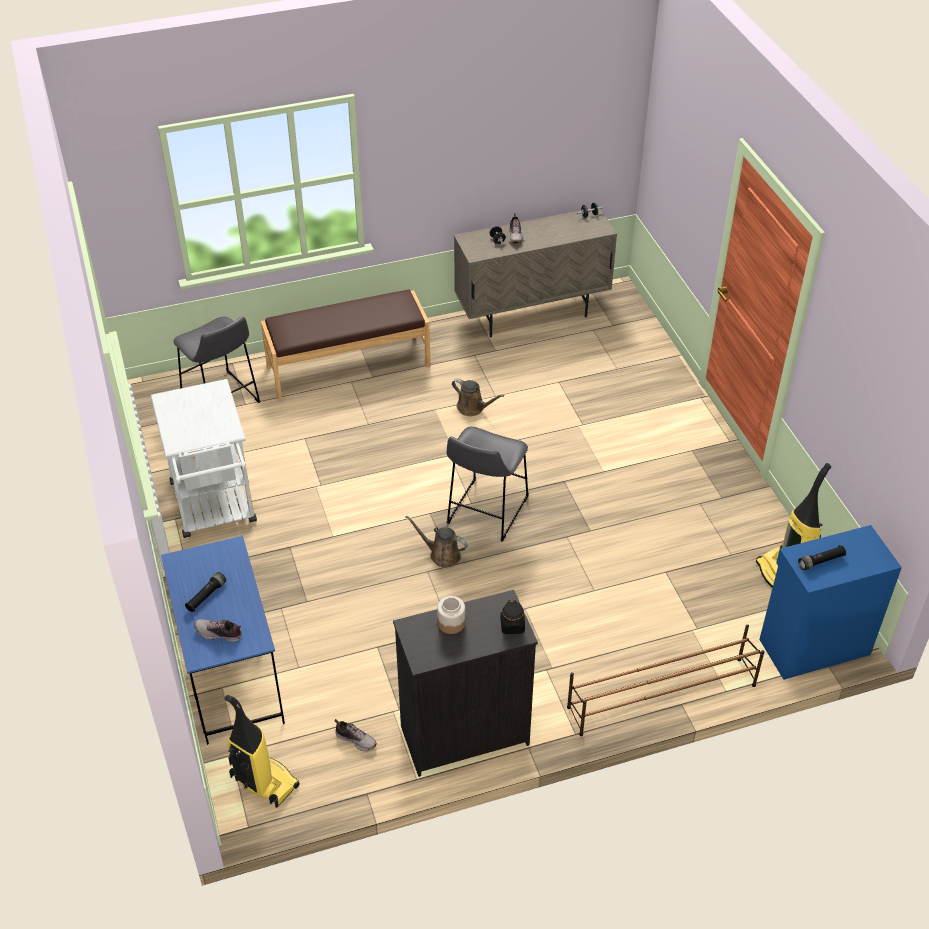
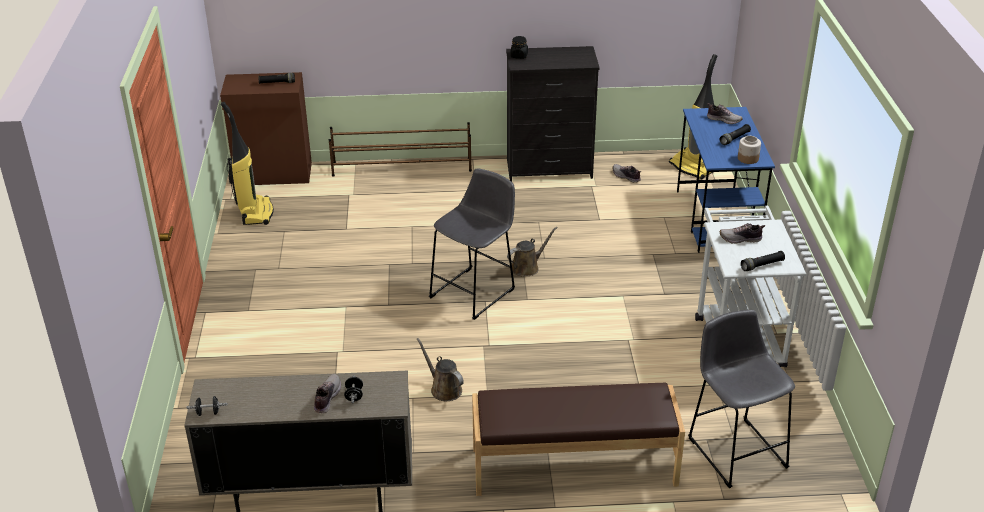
camera: 165 degrees left, 10 degrees down
brown watering can [405,515,468,567] -> brown watering can turned 75 degrees counterclockwise [507,227,558,276]
jar [437,596,465,634] -> jar moved to [738,136,761,164]
blue cabinet [759,525,902,680] -> brown cabinet [220,72,312,185]
none -> shoe [720,223,765,244]
none -> black flashlight [741,251,785,271]

